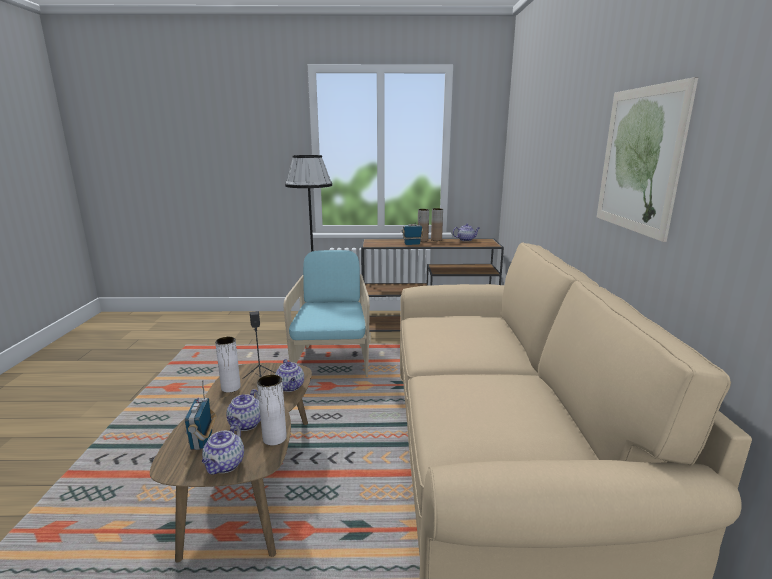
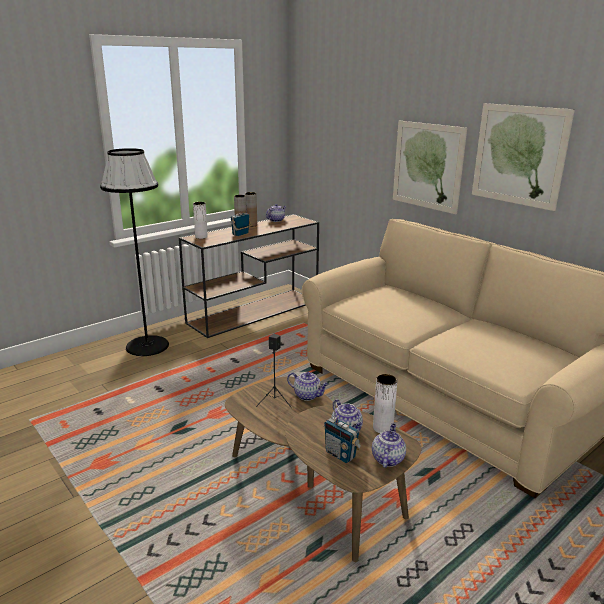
camera: 40 degrees left, 5 degrees up
teapot [202,424,244,475] -> teapot turned 135 degrees counterclockwise [372,423,406,468]
white vase [215,337,241,393] -> white vase moved to [193,202,208,239]
turquoise armchair [283,250,371,377] -> none
none -> picture [393,121,467,214]

